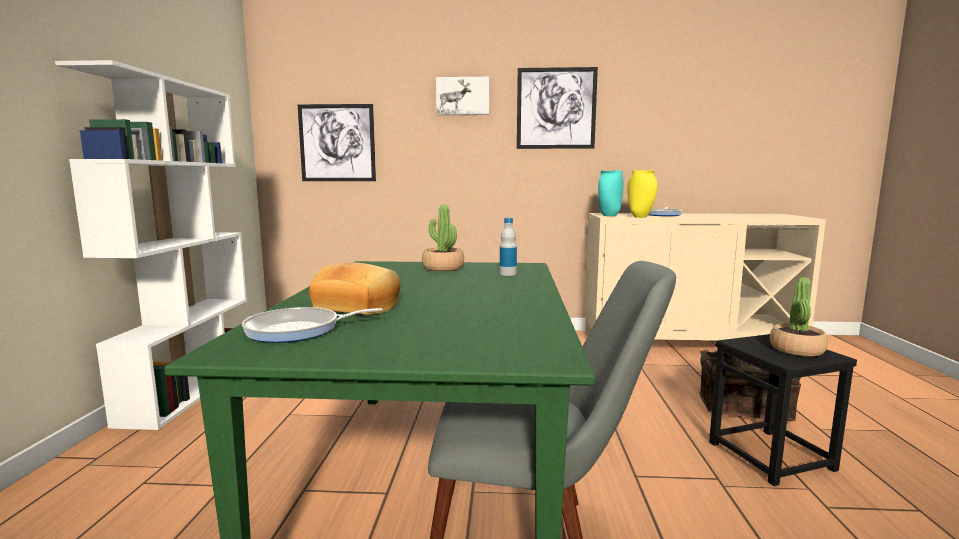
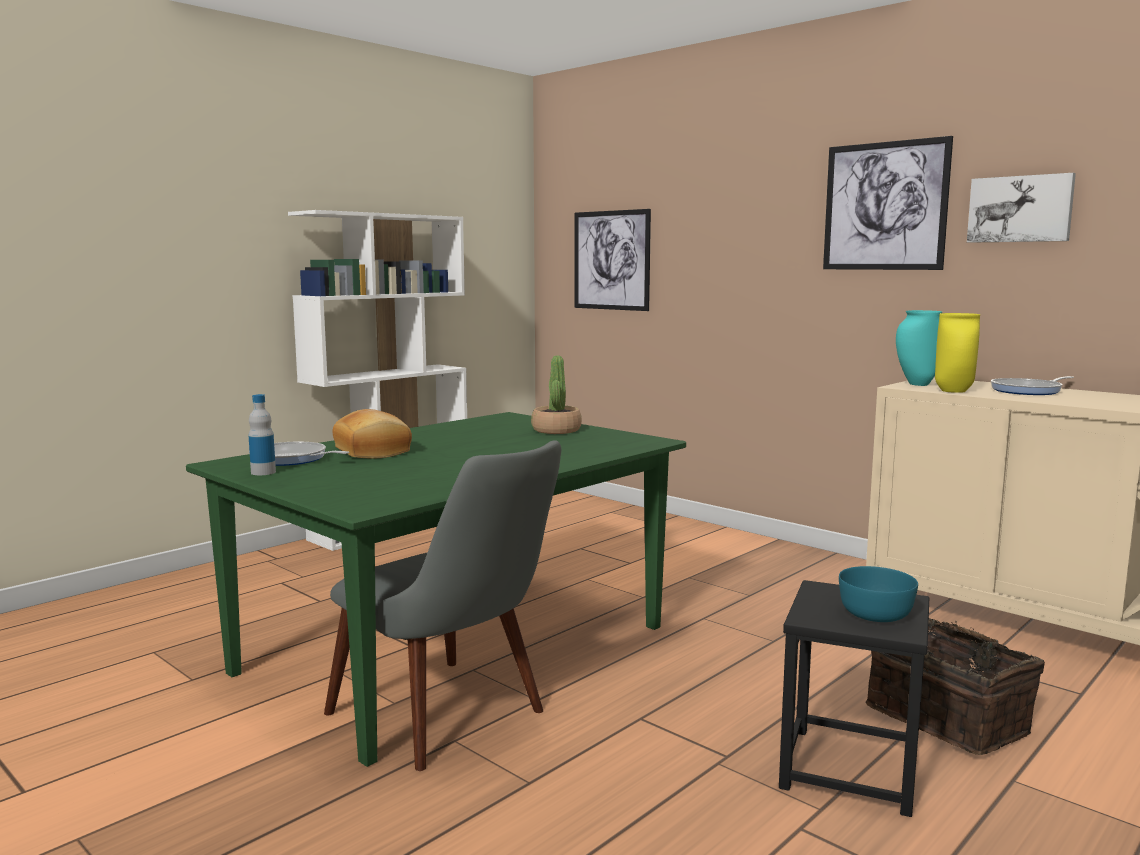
camera: 40 degrees right, 0 degrees up
picture [436,77,489,115] -> picture moved to [967,173,1076,243]
bottle [500,218,517,276] -> bottle moved to [248,394,276,475]
potted plant [770,277,828,357] -> turquoise bowl [839,566,918,622]

